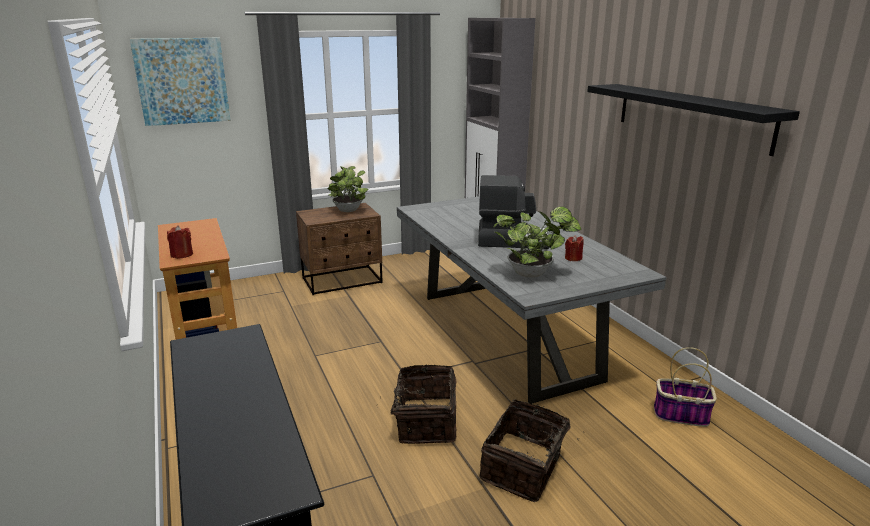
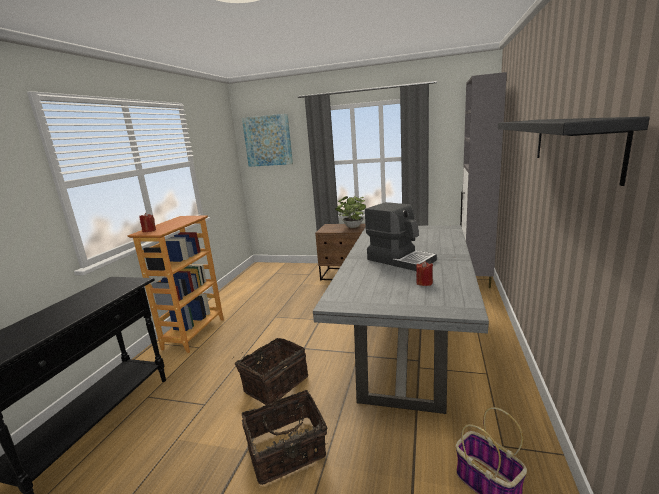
camera: 40 degrees right, 5 degrees down
potted plant [493,206,581,278] -> none

